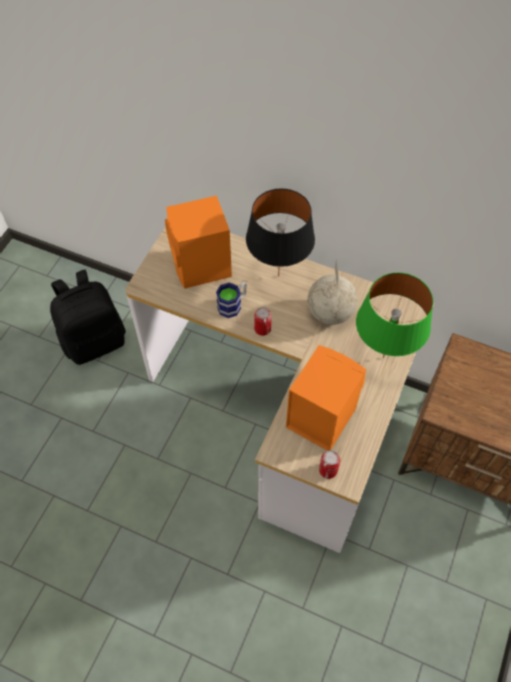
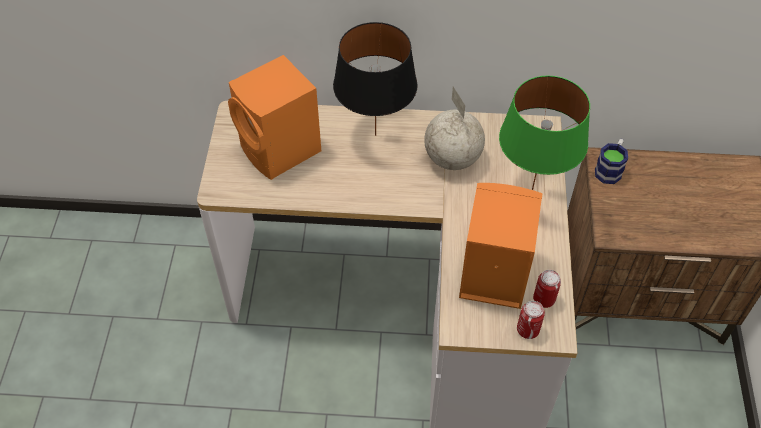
camera: 20 degrees left, 5 degrees down
black backpack [50,270,126,365] -> none
mug [216,282,247,318] -> mug moved to [595,139,628,184]
can [254,307,272,336] -> can moved to [533,270,561,308]

